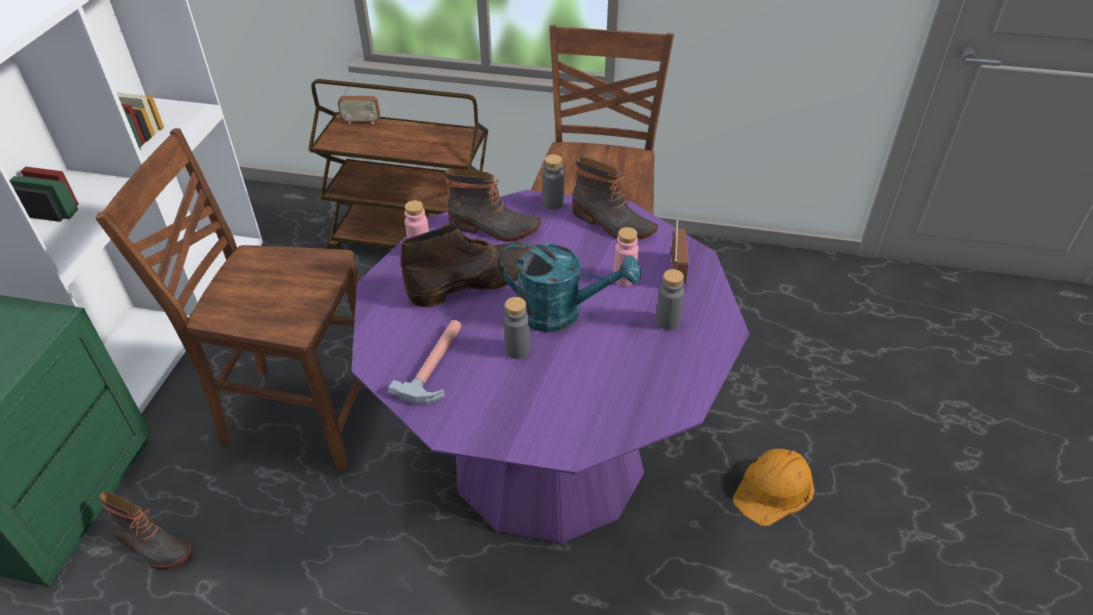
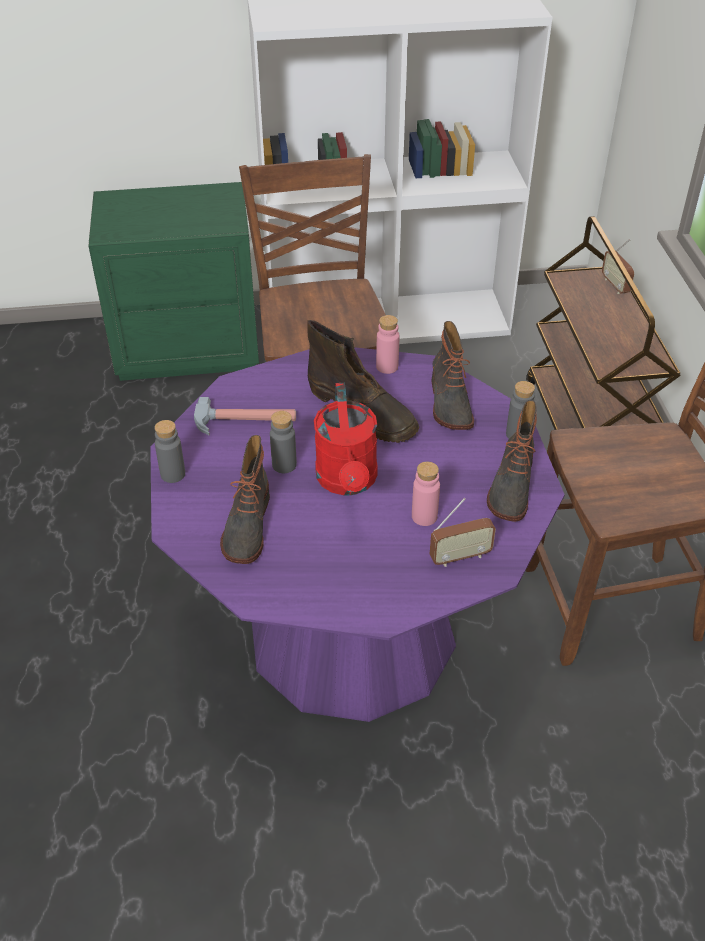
camera: 70 degrees right, 0 degrees up
boot [99,492,193,570] -> boot moved to [220,435,270,564]
turquoise watering can [499,242,641,332] -> red watering can [314,383,378,495]
grey bottle [656,269,684,330] -> grey bottle moved to [155,420,185,483]
orange hard hat [733,449,814,526] -> none

